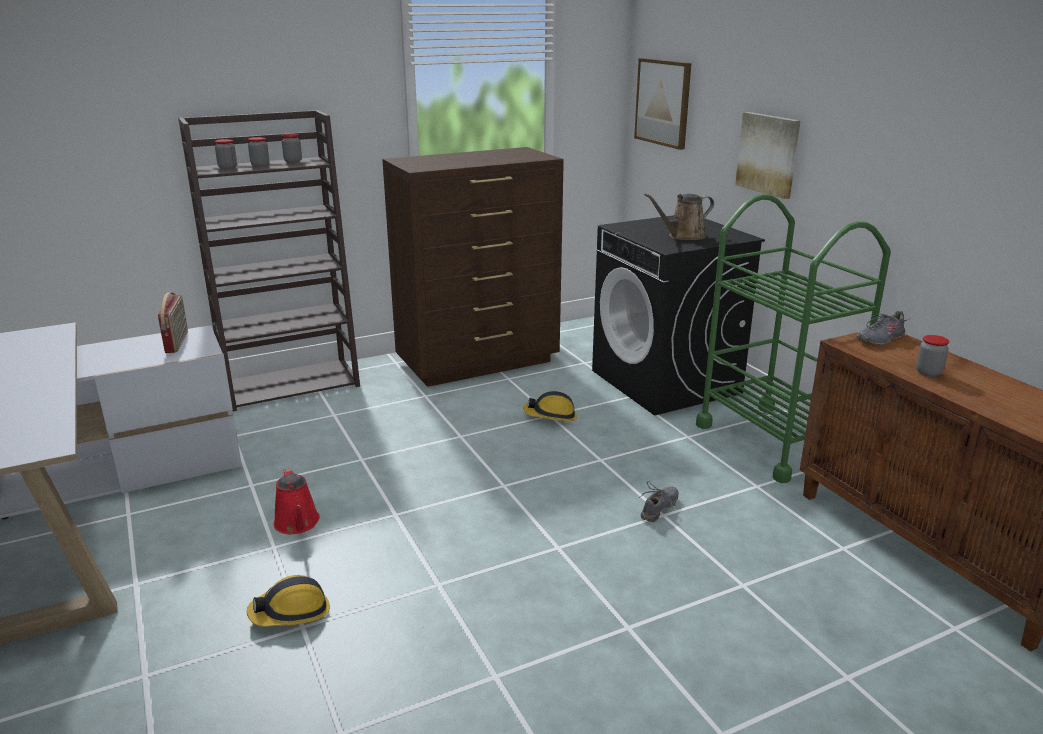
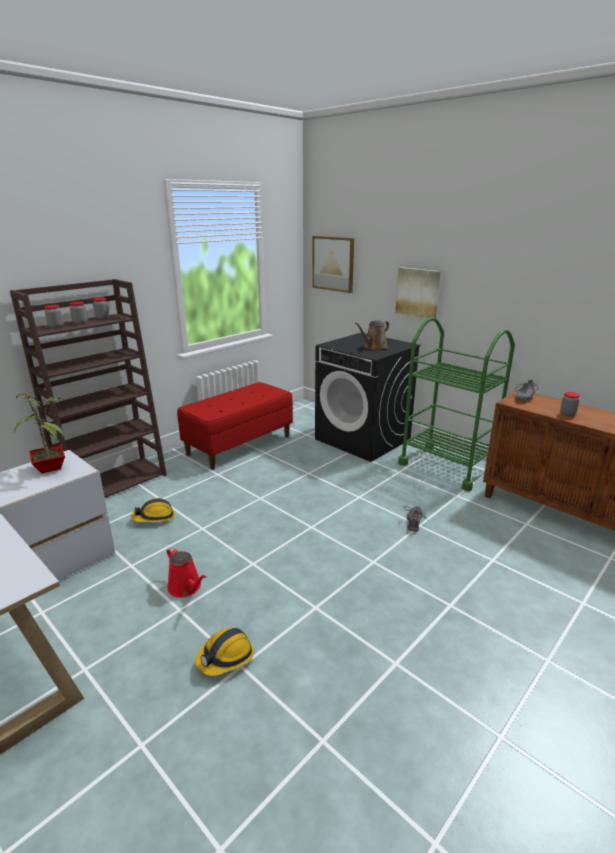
camera: 20 degrees left, 0 degrees up
radio [158,292,188,353] -> potted plant [15,393,66,473]
brown dresser [382,147,564,387] -> red bench [177,382,293,469]
hard hat [523,391,577,421] -> hard hat moved to [131,498,175,522]

